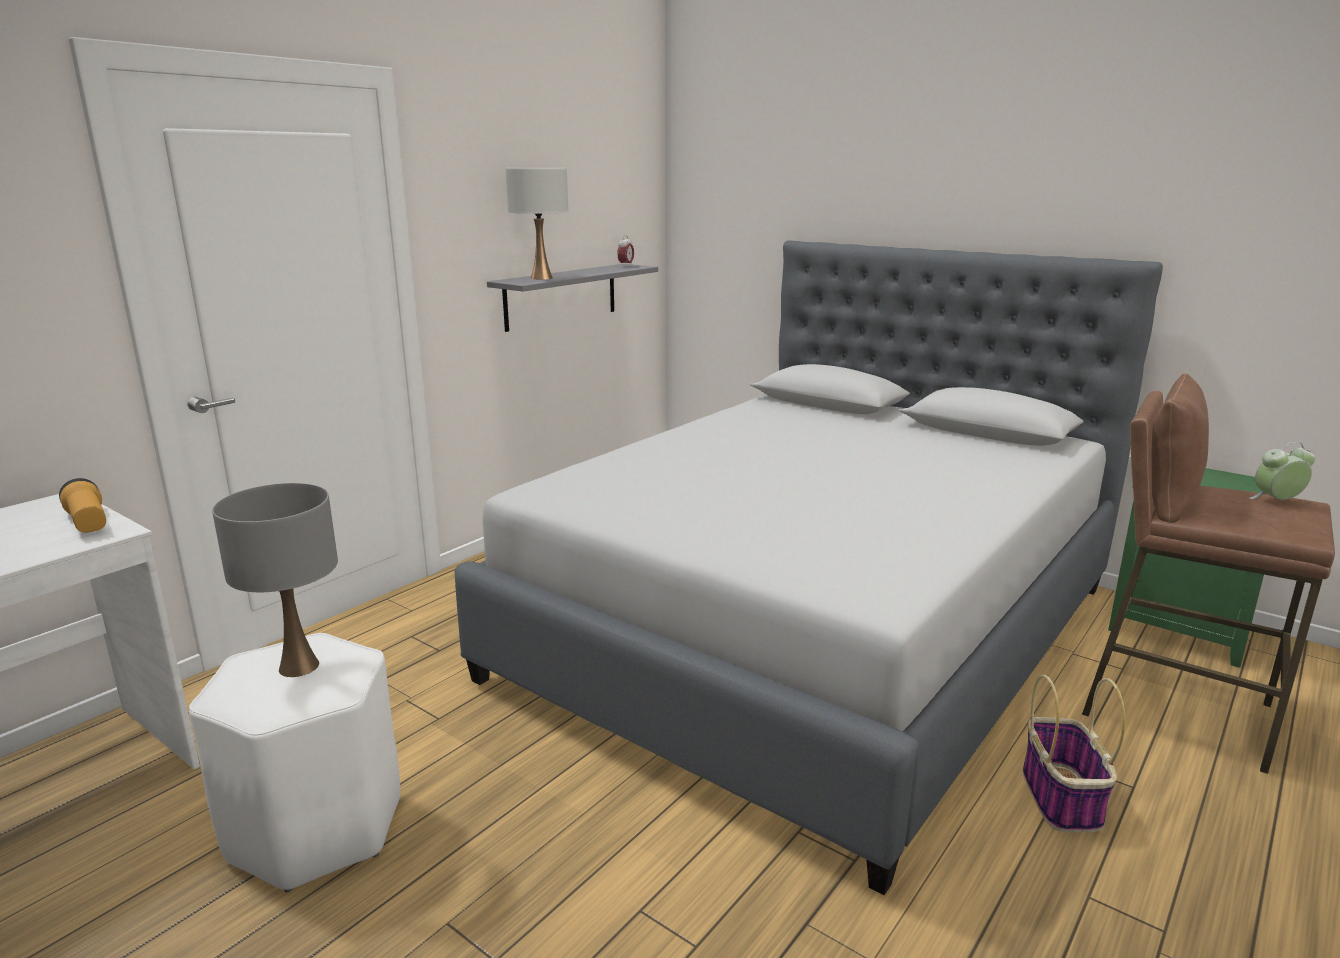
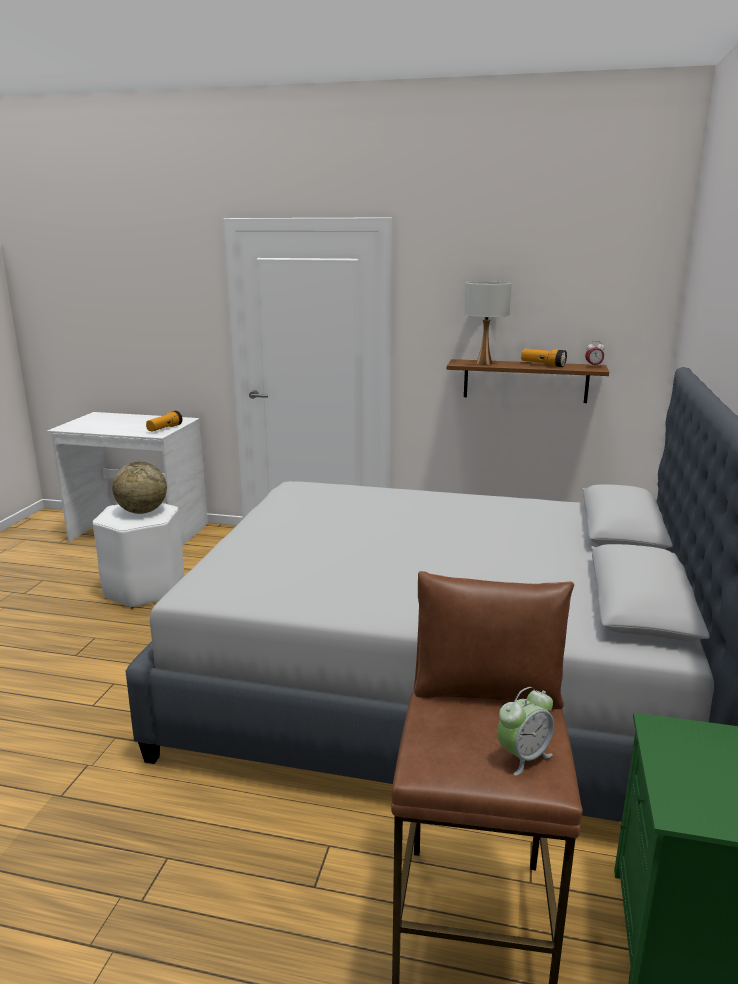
camera: 65 degrees right, 0 degrees up
grey table lamp [212,483,338,677] -> globe [112,462,167,514]
grey shelf [487,264,658,332] -> brown shelf [447,359,609,403]
basket [1023,675,1125,833] -> none
alarm clock [1249,442,1316,500] -> alarm clock turned 90 degrees clockwise [497,687,554,776]
none -> flashlight [521,349,567,367]

